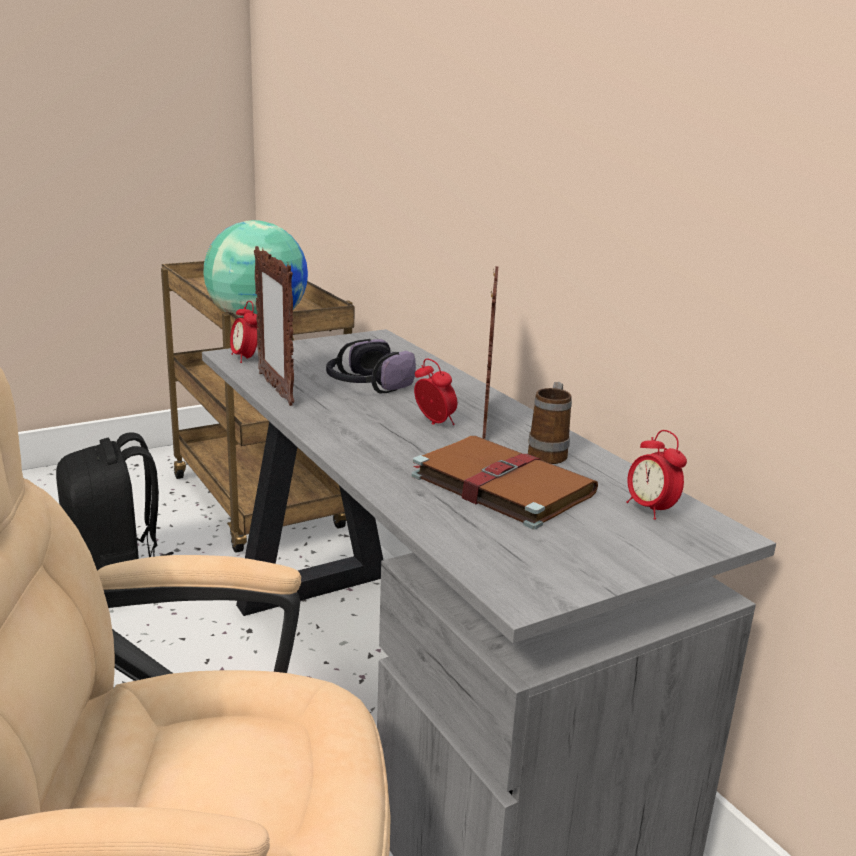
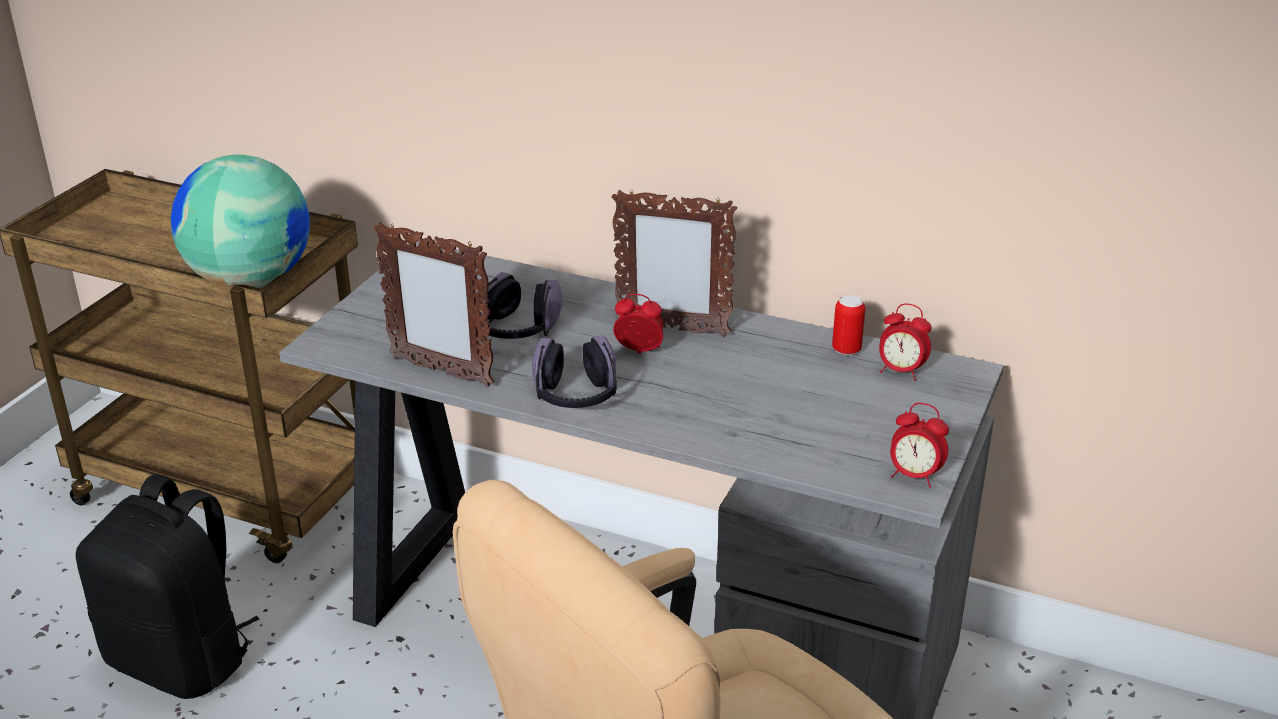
camera: 35 degrees left, 10 degrees up
alarm clock [230,301,258,363] -> alarm clock moved to [890,403,949,488]
brown book [412,436,598,529] -> none
picture frame [482,266,498,438] -> picture frame turned 135 degrees clockwise [612,189,737,337]
mug [528,382,572,464] -> none
none -> headphones [532,335,617,408]
none -> can [832,295,865,355]

